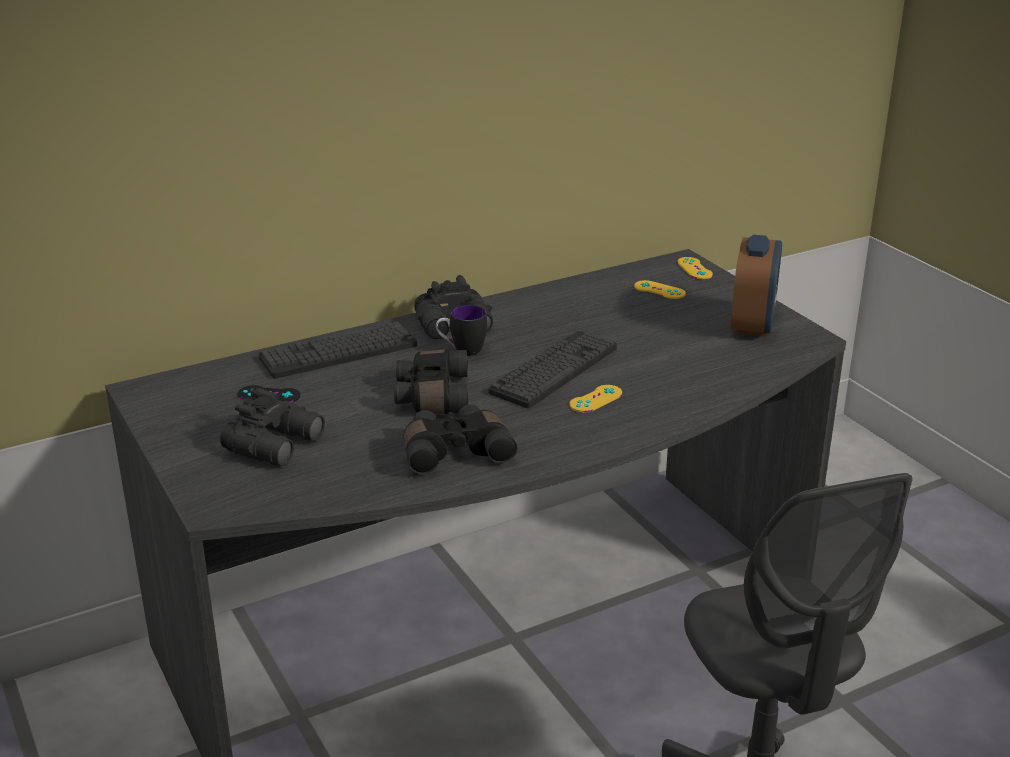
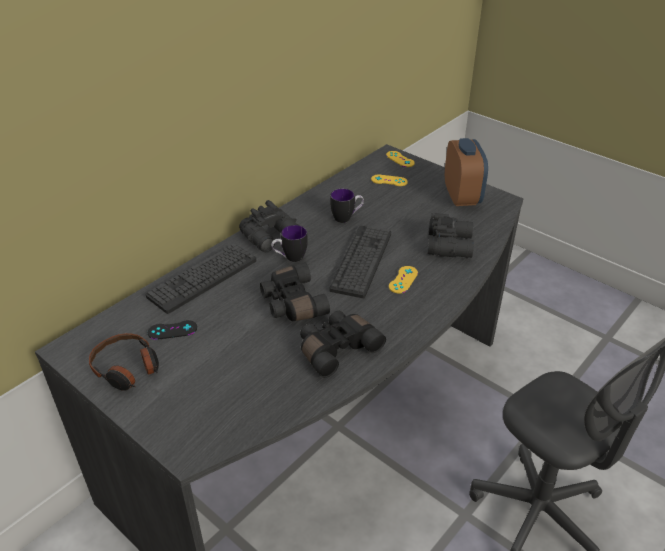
camera: 20 degrees left, 10 degrees up
black binoculars [220,387,325,466] -> black binoculars moved to [428,213,474,258]
none -> headphones [89,333,159,391]
none -> mug [330,189,364,223]

